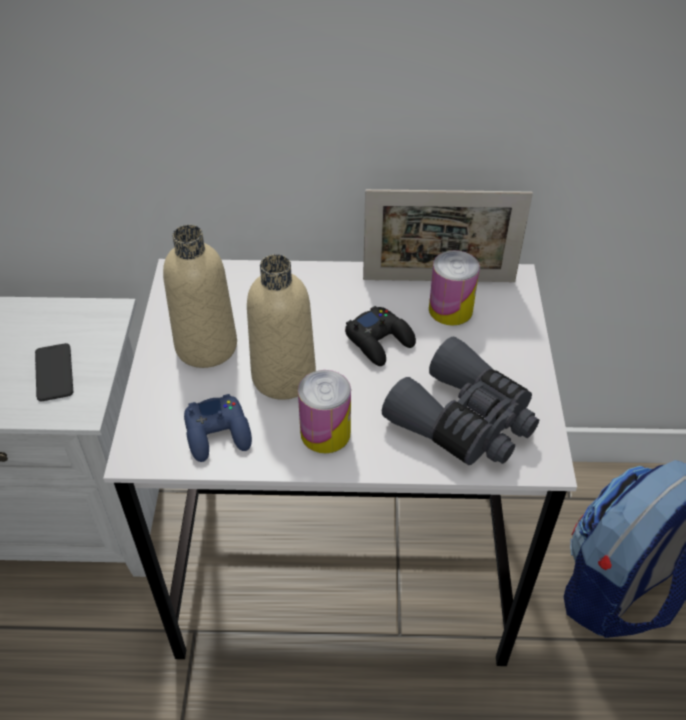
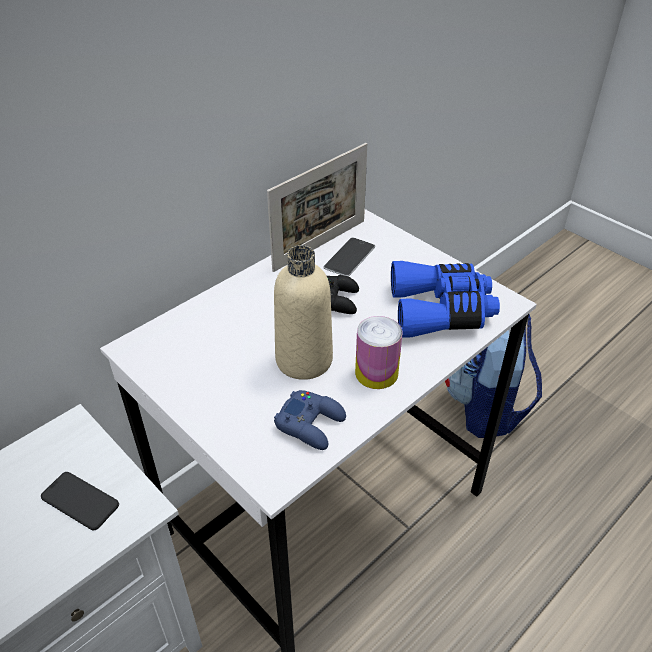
camera: 45 degrees left, 5 degrees down
beige bottle [163,225,237,368] -> none
grey binoculars [382,337,539,465] -> blue binoculars [391,261,500,338]
can [429,250,480,326] -> phone [324,237,375,276]

